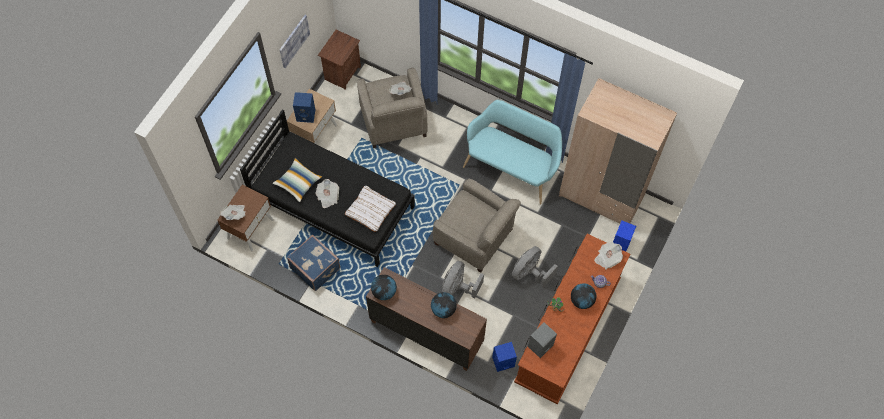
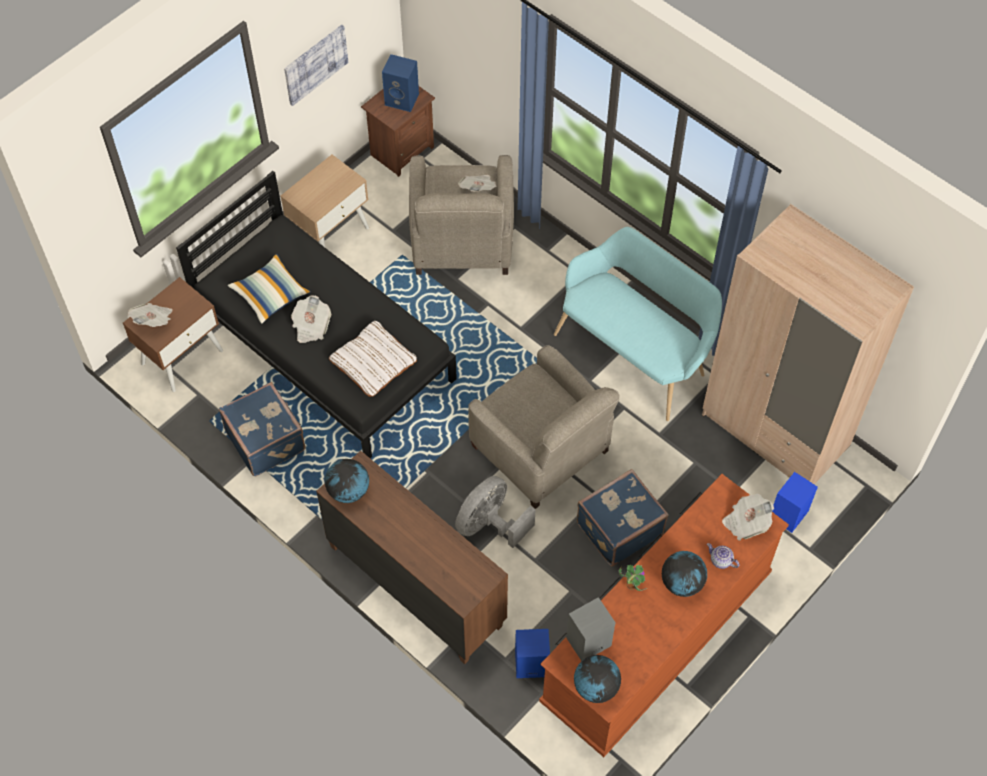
camera: 15 degrees right, 5 degrees down
blue speaker [293,92,315,123] -> blue speaker moved to [382,54,419,112]
globe [431,292,457,318] -> globe moved to [574,655,621,703]
grey fan [512,246,558,287] -> blue suitcase [577,469,669,567]

